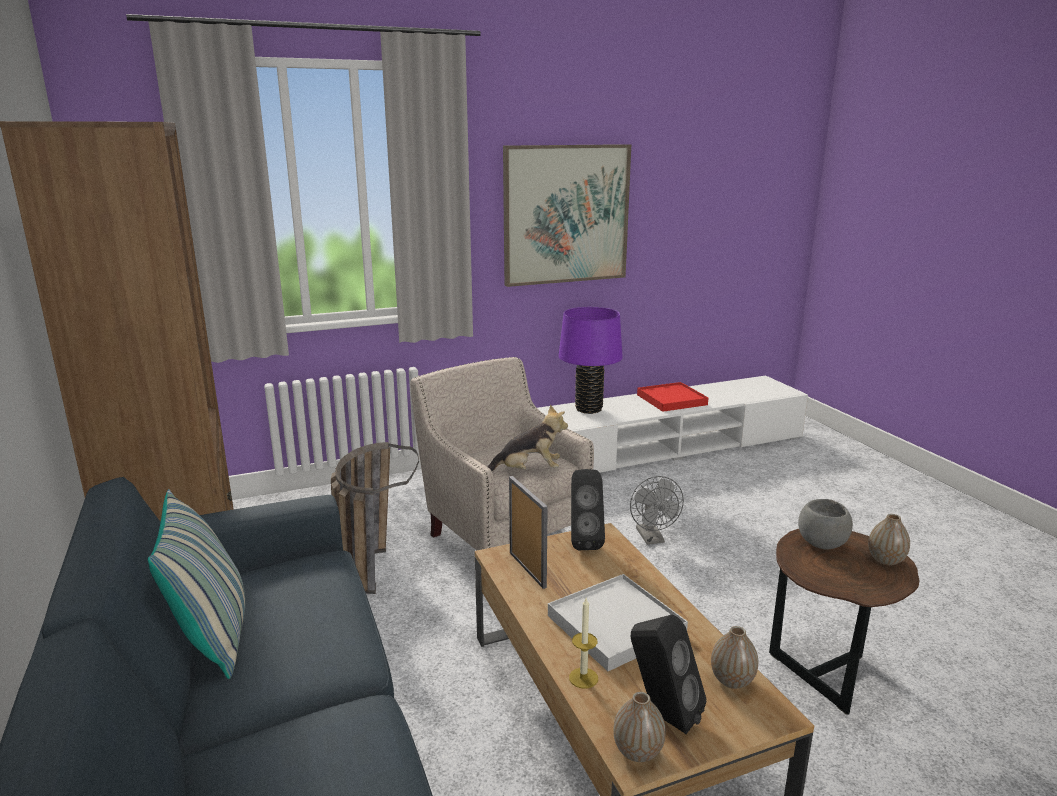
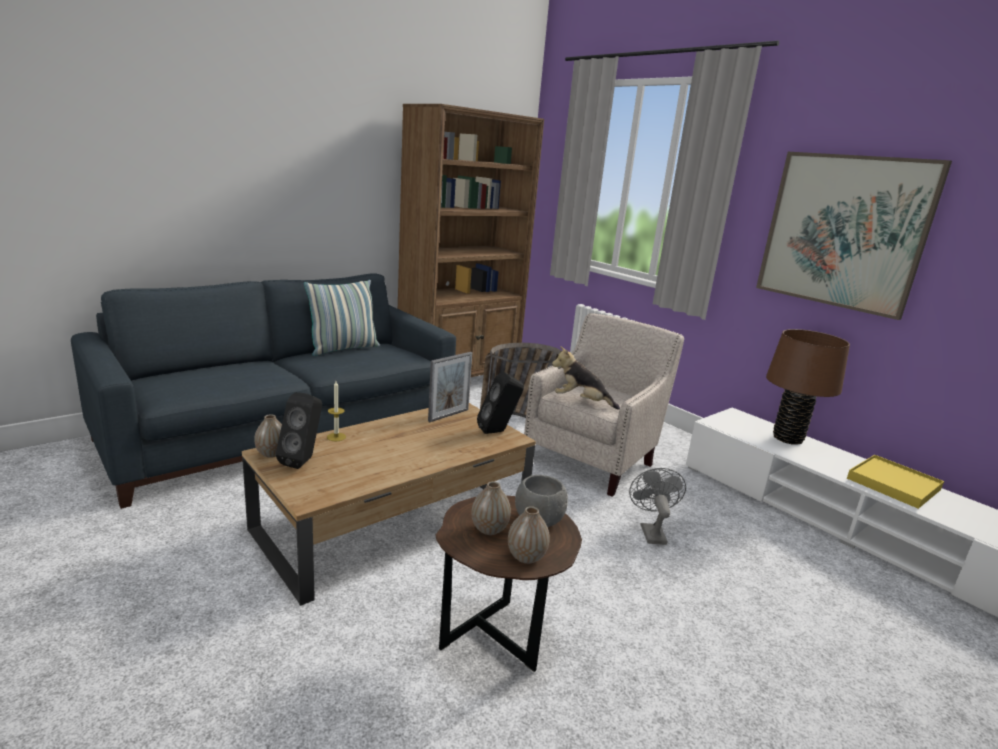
camera: 70 degrees right, 0 degrees up
plush toy [488,405,568,471] -> plush toy turned 135 degrees clockwise [552,346,620,410]
white tray [548,574,688,671] -> none
purple table lamp [559,307,623,414] -> brown table lamp [766,329,850,445]
grey fan [630,476,684,545] -> grey fan turned 120 degrees clockwise [629,468,686,545]
red tray [637,382,708,412] -> yellow tray [847,455,944,509]
vase [711,626,758,689] -> vase moved to [472,481,511,535]

